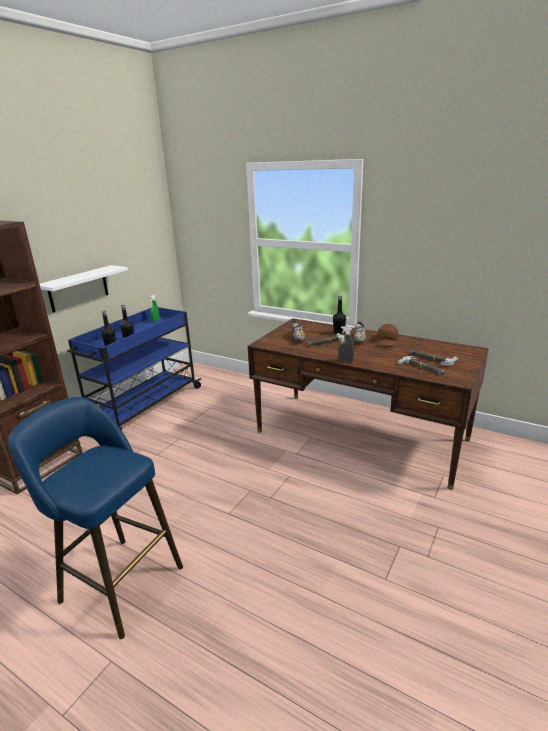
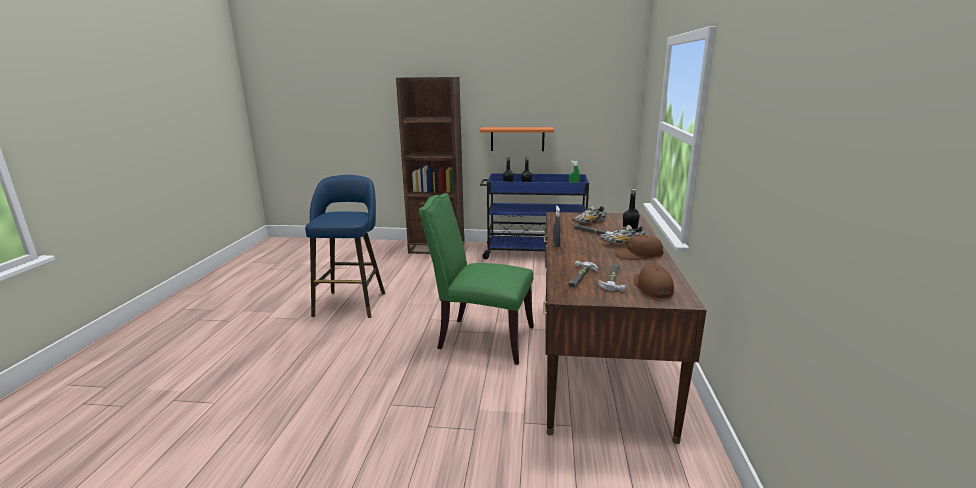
camera: 65 degrees right, 5 degrees down
white shelf [40,265,128,312] -> orange shelf [480,127,554,151]
none -> green chair [419,193,534,365]
none -> brown cap [633,265,674,299]

